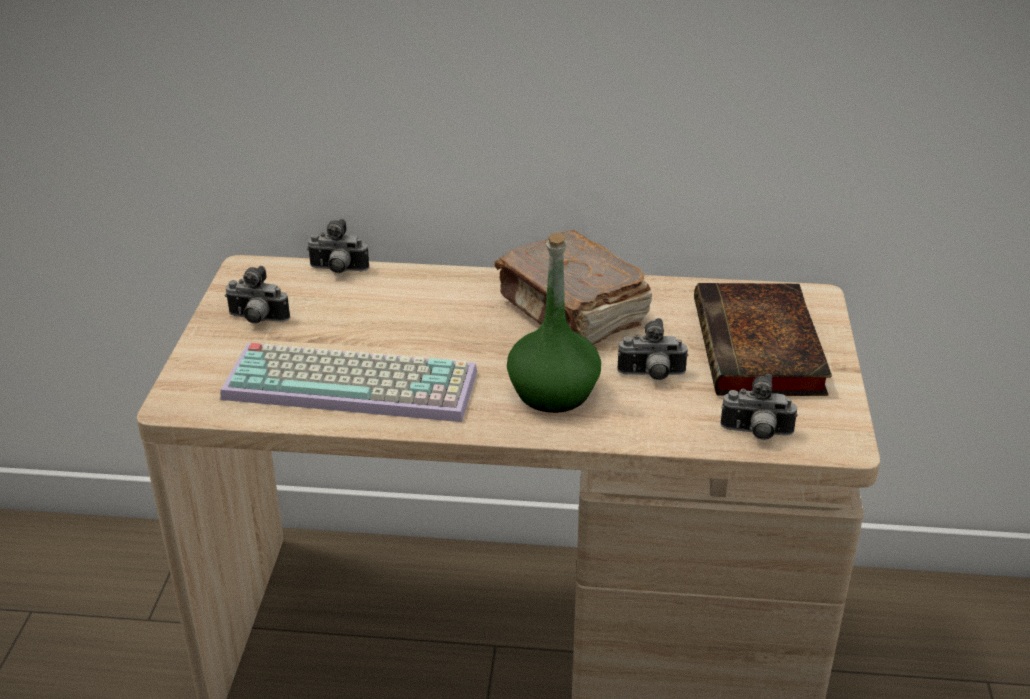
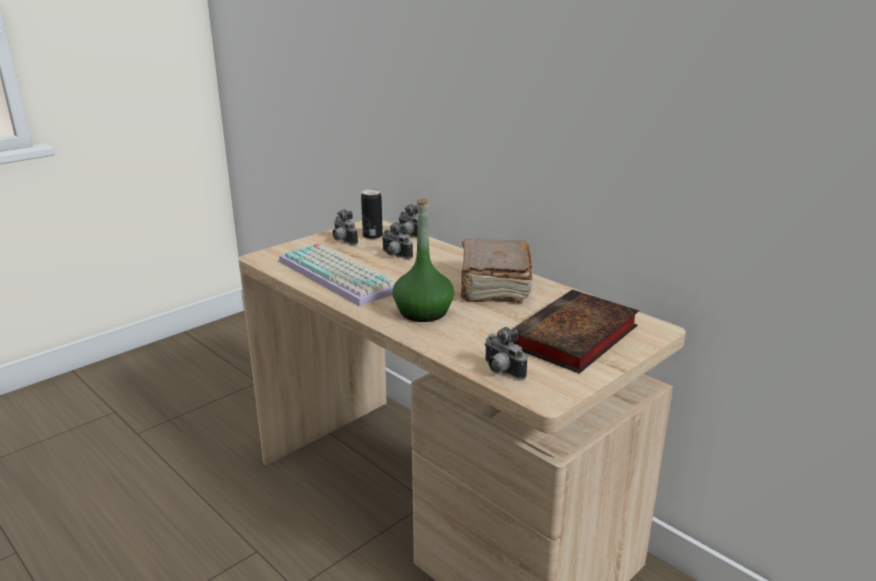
camera: 40 degrees right, 10 degrees down
camera [617,318,688,380] -> camera moved to [382,222,413,259]
none -> can [361,189,383,239]

